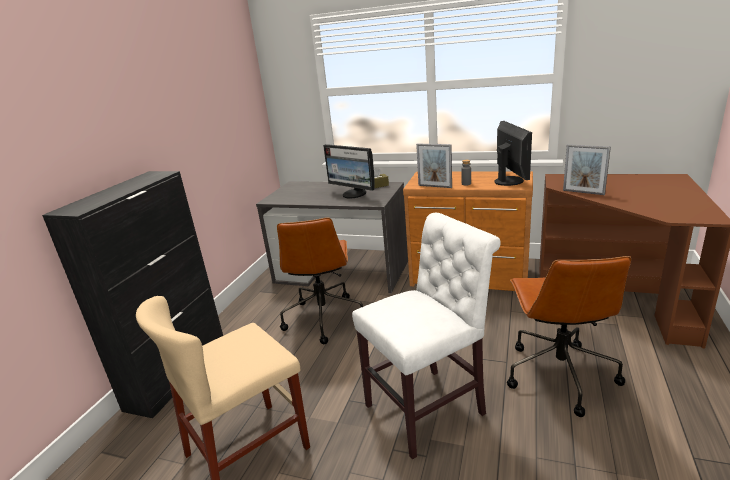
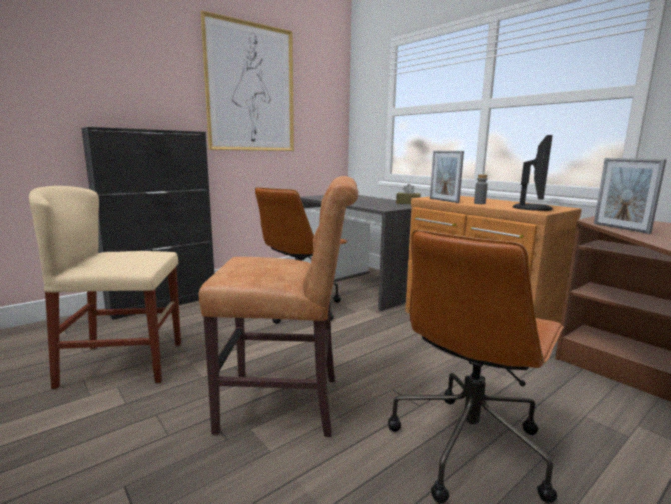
camera: 30 degrees right, 10 degrees down
monitor [323,144,375,198] -> none
white chair [352,213,501,460] -> brown chair [199,176,359,437]
none -> picture [200,10,294,151]

